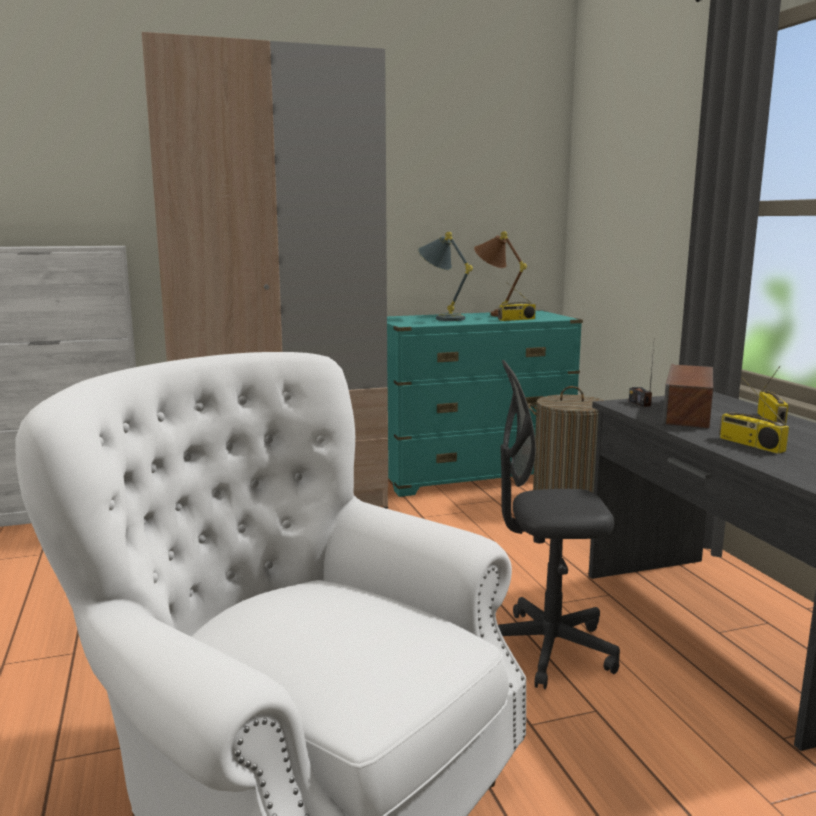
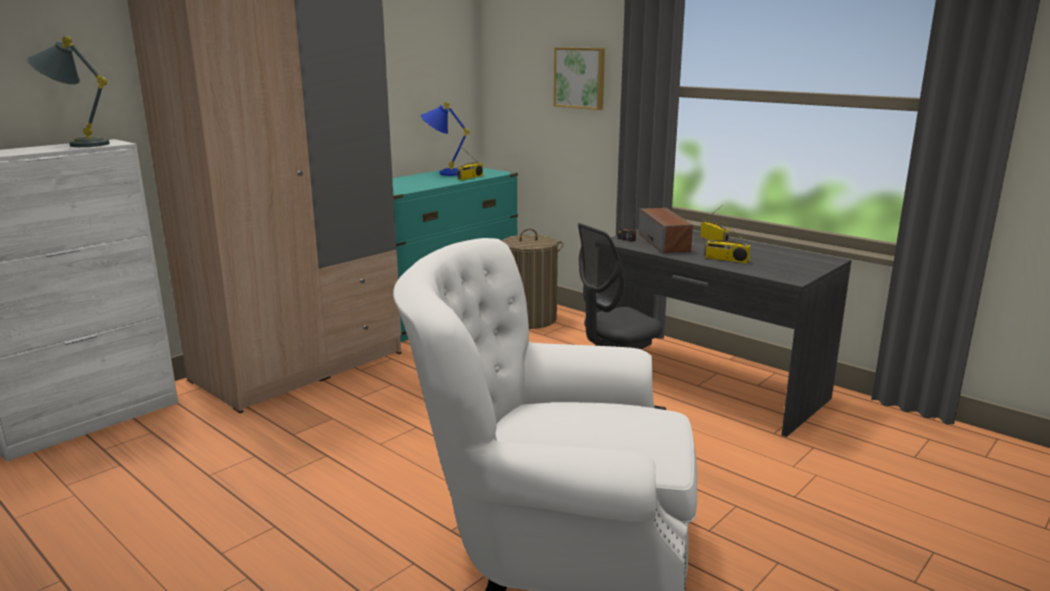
camera: 30 degrees left, 5 degrees up
grey table lamp [418,232,473,321] -> grey table lamp moved to [27,37,110,147]
brown table lamp [474,231,527,317] -> blue table lamp [421,102,470,176]
none -> picture [554,47,605,110]

